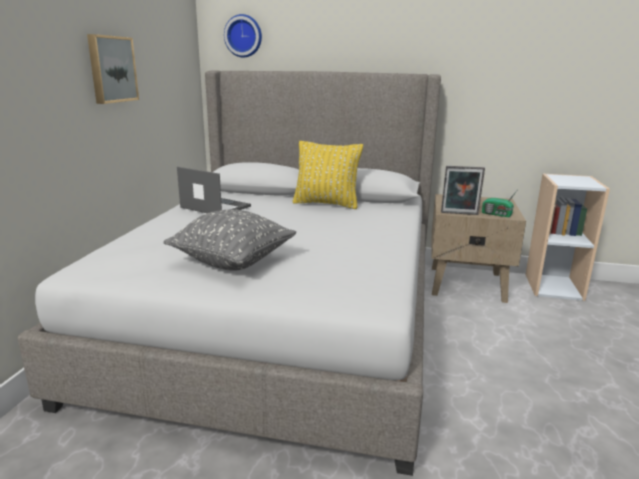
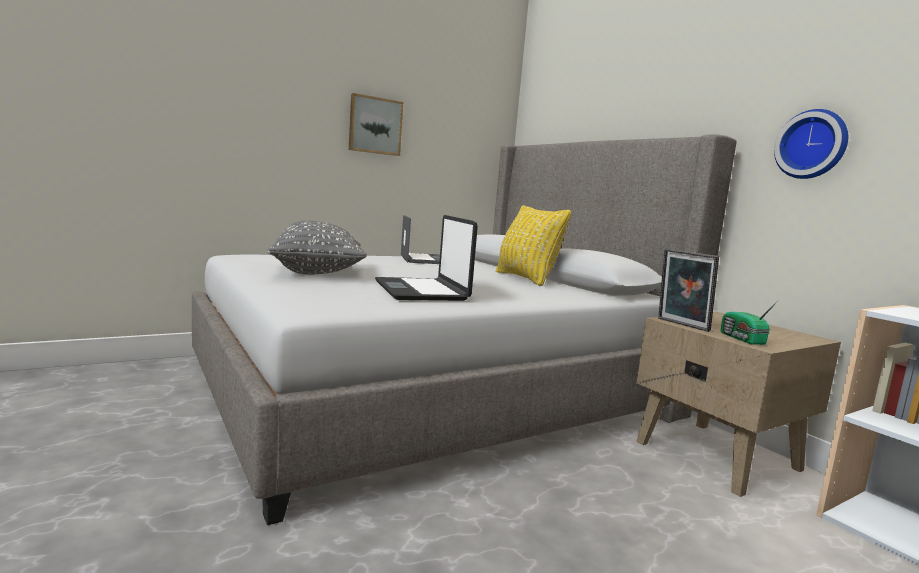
camera: 45 degrees right, 10 degrees down
wall clock [224,14,262,58] -> wall clock moved to [774,109,848,179]
none -> laptop [375,215,478,301]

